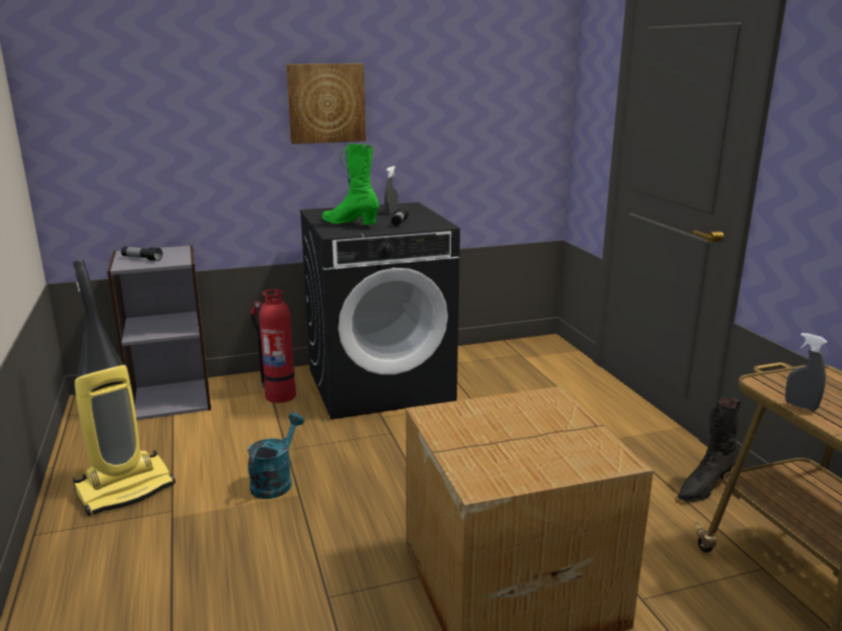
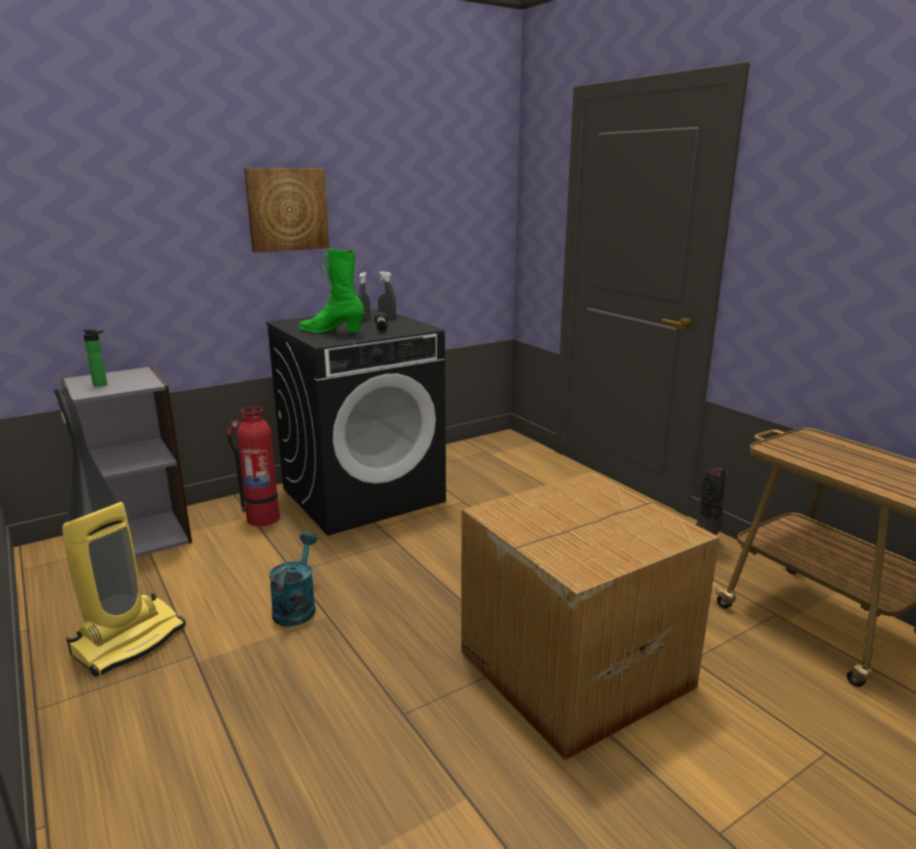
camera: 15 degrees left, 0 degrees up
flashlight [121,246,163,261] -> bottle [83,329,107,387]
grey spray bottle [785,333,827,411] -> grey spray bottle moved to [378,271,396,319]

